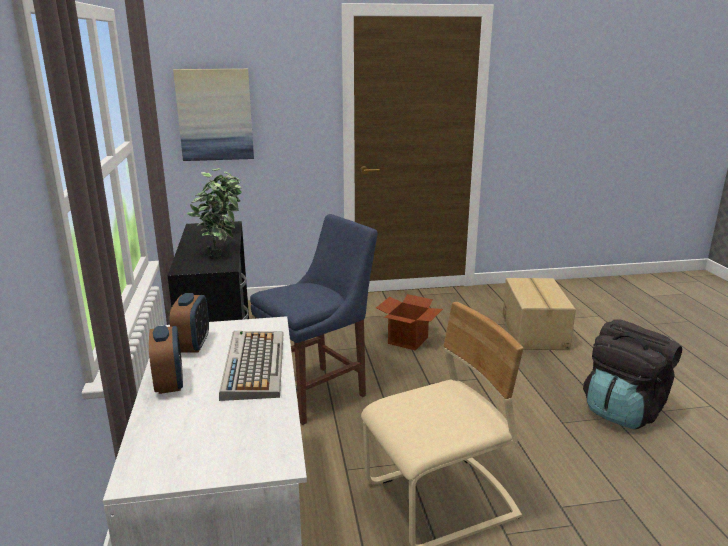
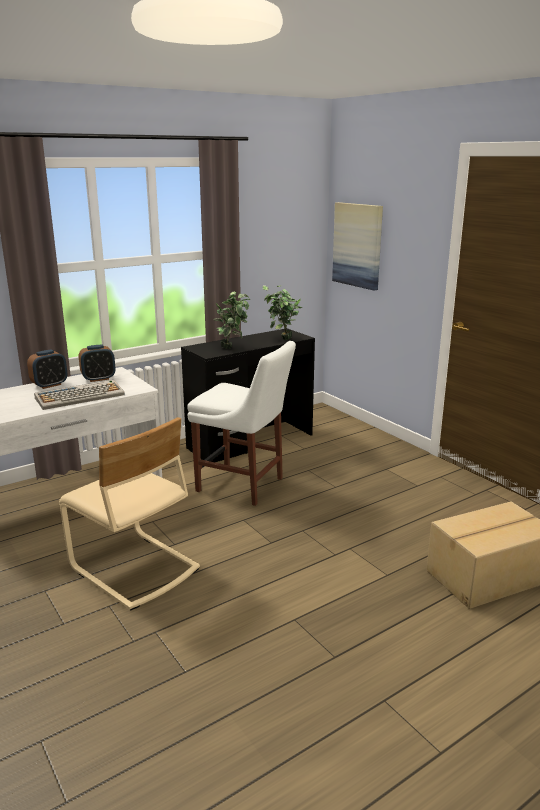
camera: 65 degrees right, 0 degrees up
blue chair [250,214,378,425] -> white chair [187,341,296,506]
cardboard box [376,294,443,351] -> none
black backpack [583,319,682,429] -> none

